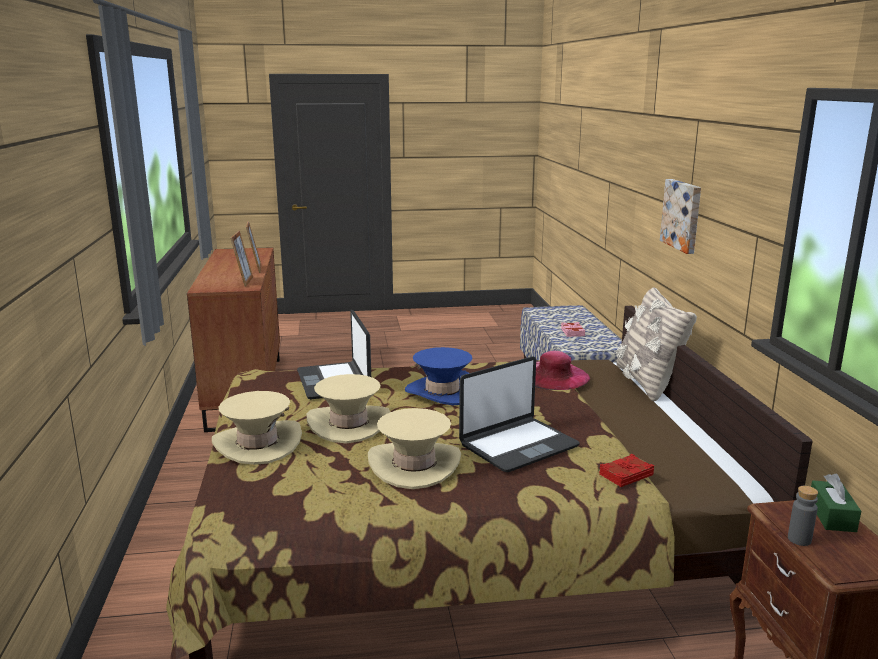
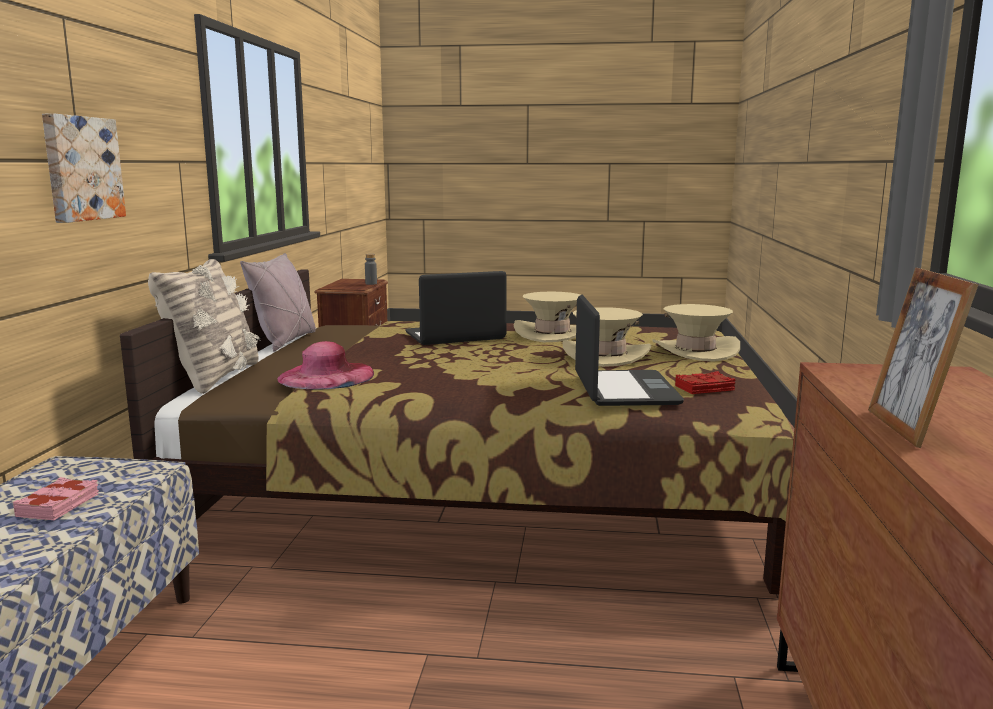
camera: 165 degrees left, 5 degrees down
picture frame [230,231,253,287] -> none
blue hat [405,347,472,405] -> none
red book [599,454,654,487] -> red book moved to [675,371,736,394]
green tissue box [811,474,861,532] -> none
none -> purple pillow [240,253,316,351]

